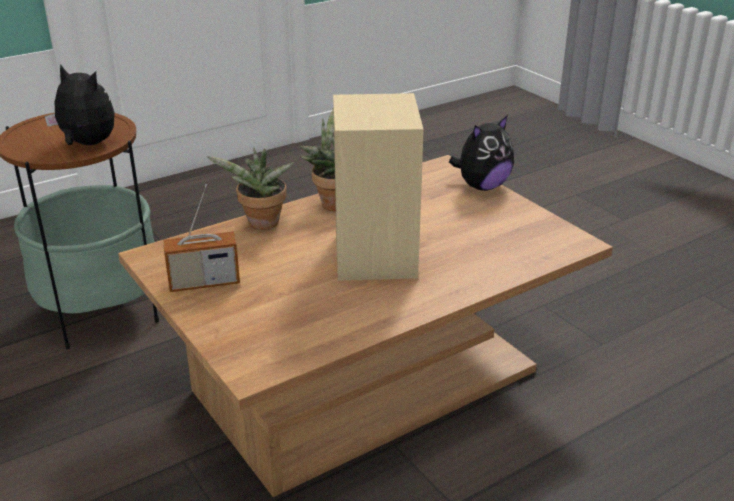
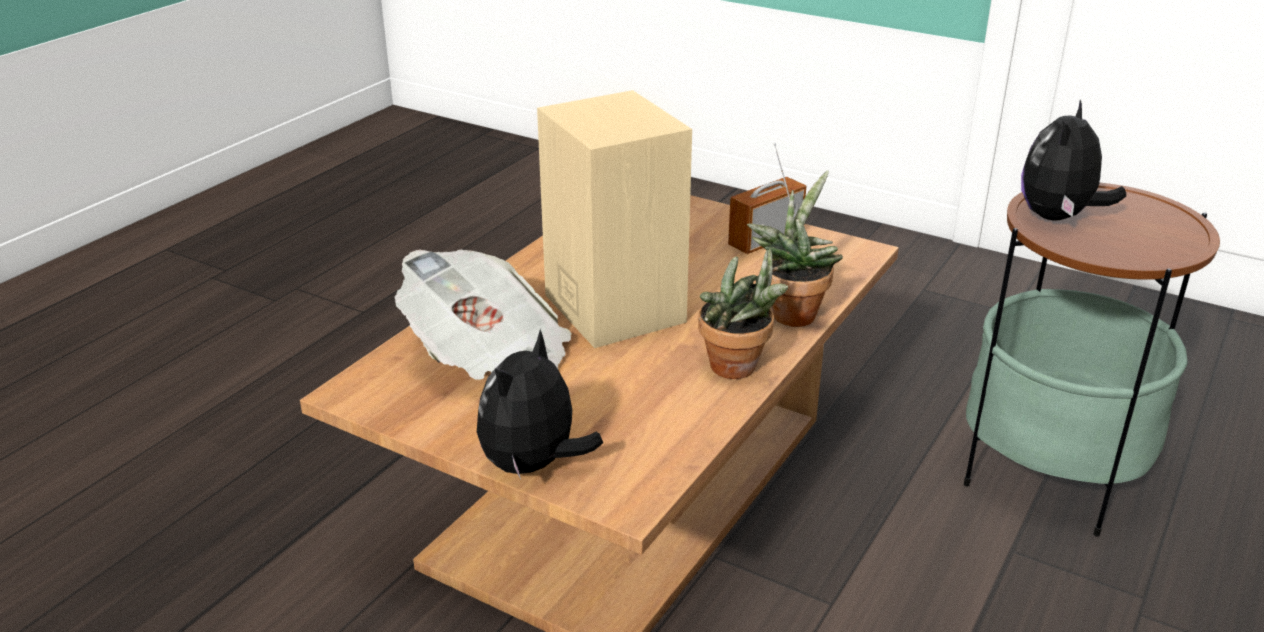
camera: 155 degrees right, 0 degrees up
plush toy [45,64,115,145] -> plush toy turned 120 degrees clockwise [1021,100,1126,221]
none -> newspaper [394,250,572,380]

